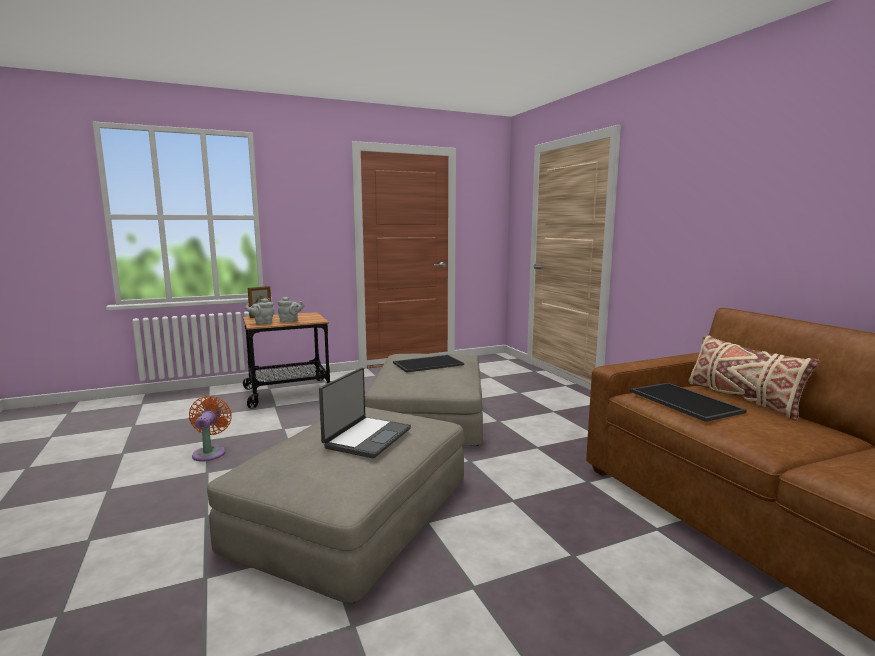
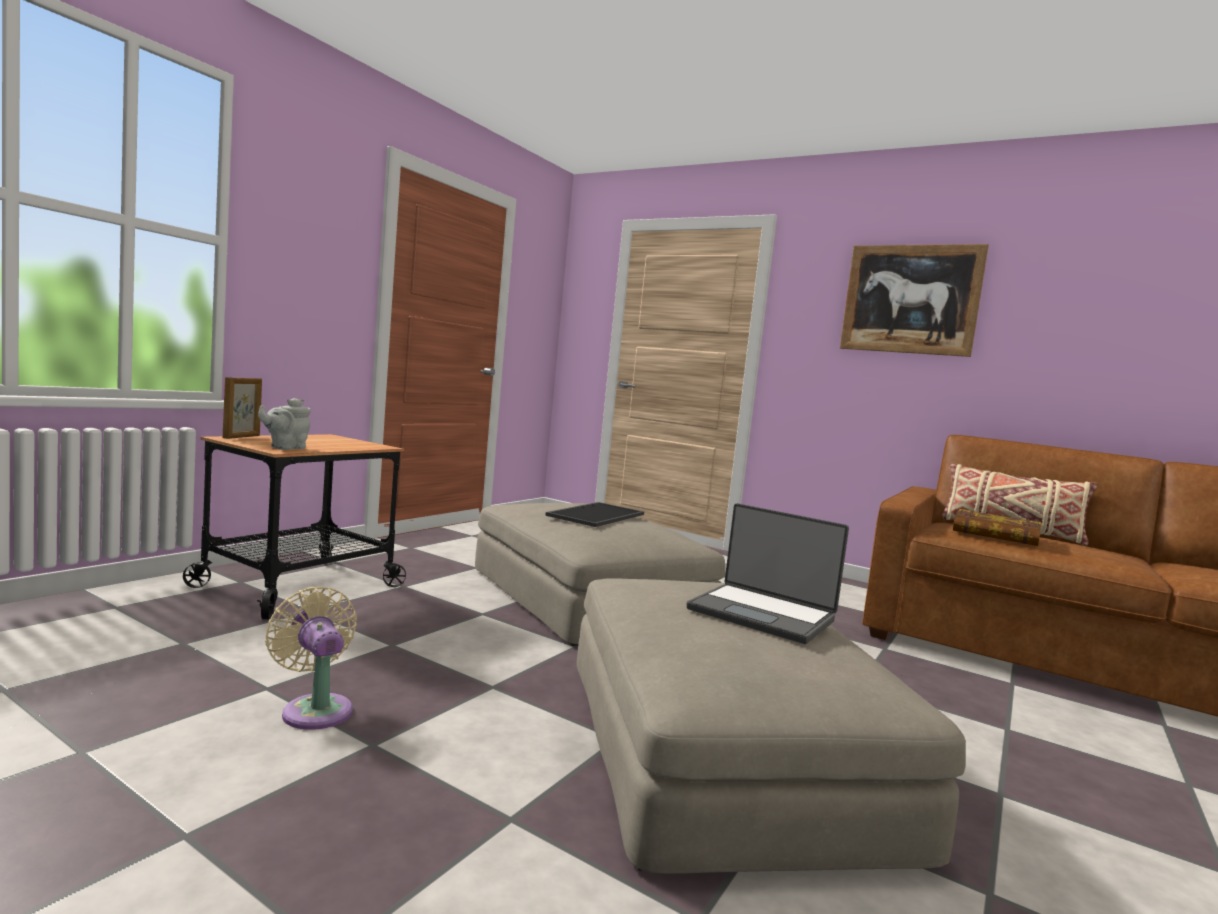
camera: 35 degrees left, 5 degrees down
orange fan [189,396,232,462] -> beige fan [265,587,357,730]
grey teapot [277,297,304,322] -> none
laptop [319,367,411,458] -> laptop turned 135 degrees clockwise [687,503,849,644]
tray [630,383,747,422] -> book [953,509,1042,546]
none -> picture [840,244,989,357]

